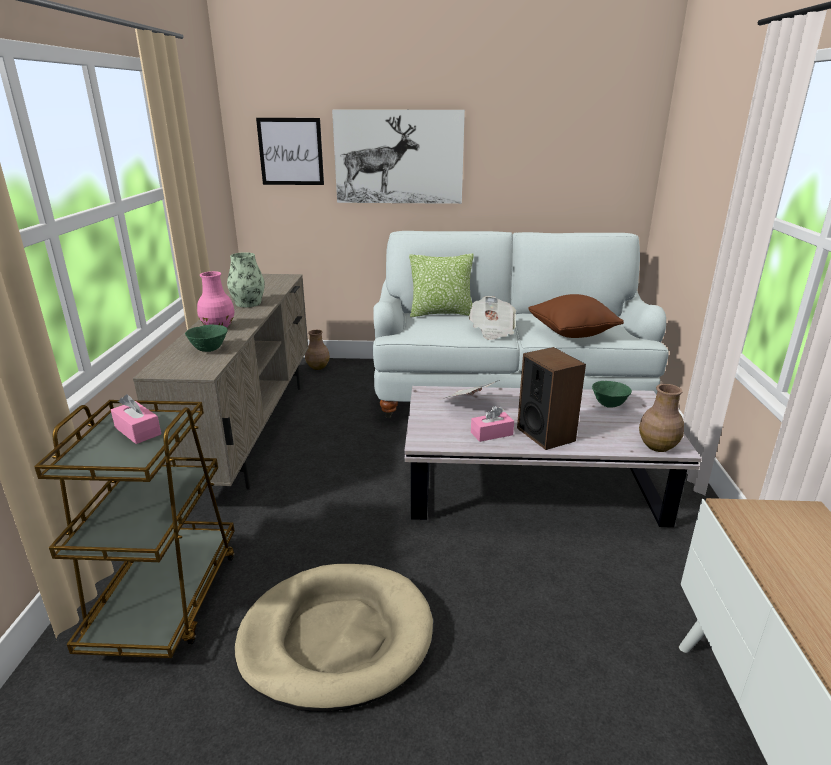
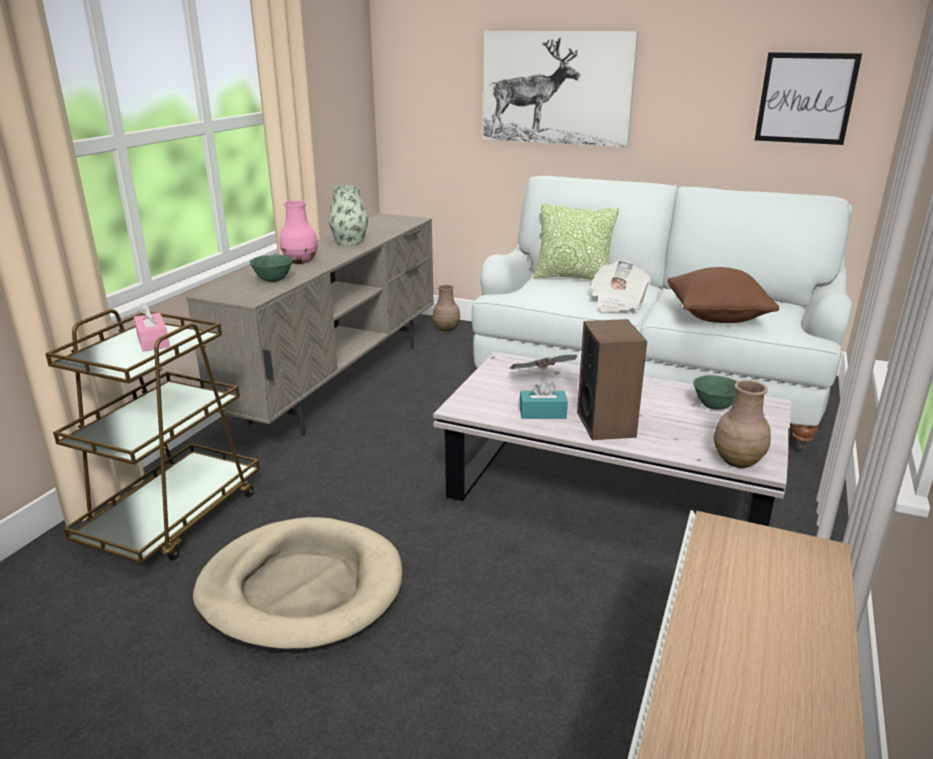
camera: 20 degrees right, 0 degrees up
picture [256,118,324,185] -> picture moved to [755,52,862,145]
pink tissue box [471,406,514,442] -> turquoise tissue box [520,379,568,419]

